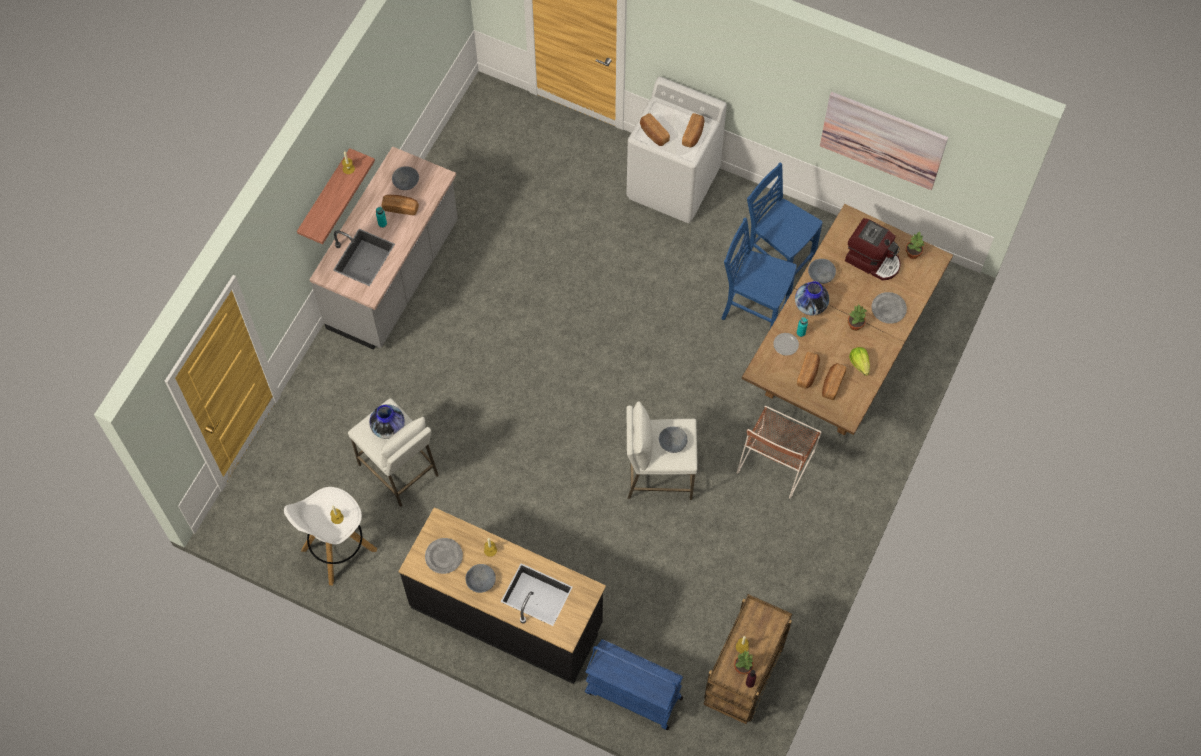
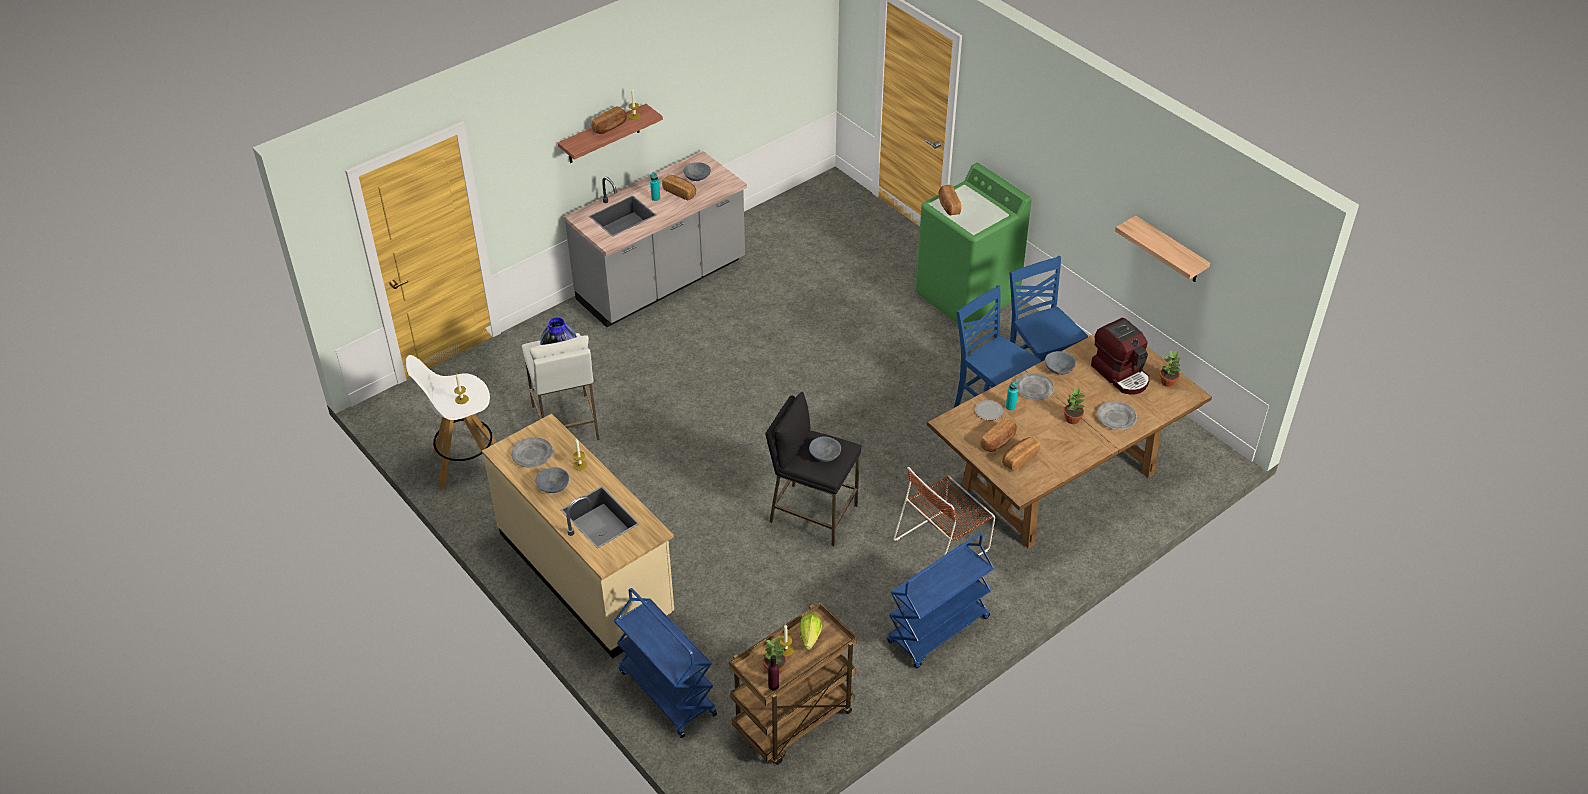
camera: 25 degrees right, 20 degrees down
black counter [398,507,606,684] -> beige counter [482,414,674,658]
white washing machine [626,77,727,223] -> green washing machine [916,163,1032,329]
white stool [626,401,698,500] -> black stool [765,392,862,546]
bread [682,113,704,147] -> bread moved to [591,106,627,134]
vase [795,281,829,315] -> grey plate [1015,373,1054,400]
picture [820,92,948,190] -> shelf [1115,215,1210,282]
lettuce [849,347,870,376] -> lettuce moved to [799,614,822,650]
none -> blue cart [887,533,994,668]

